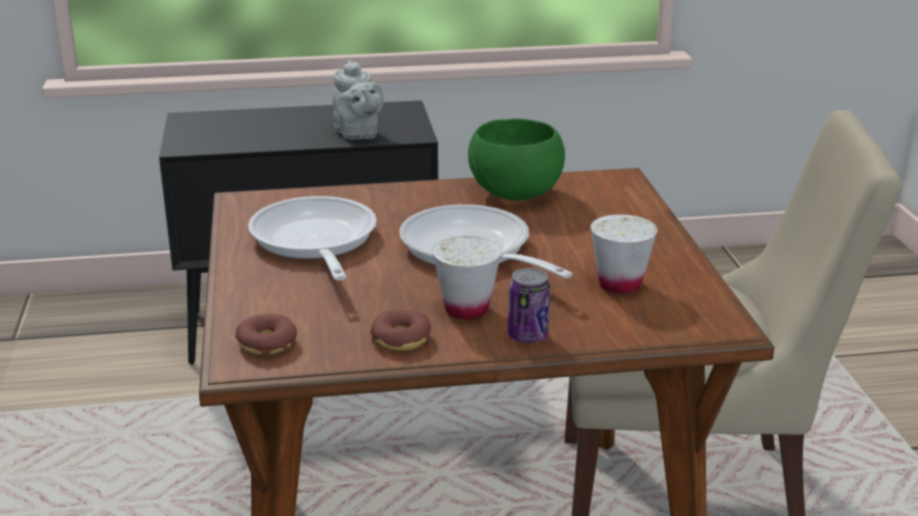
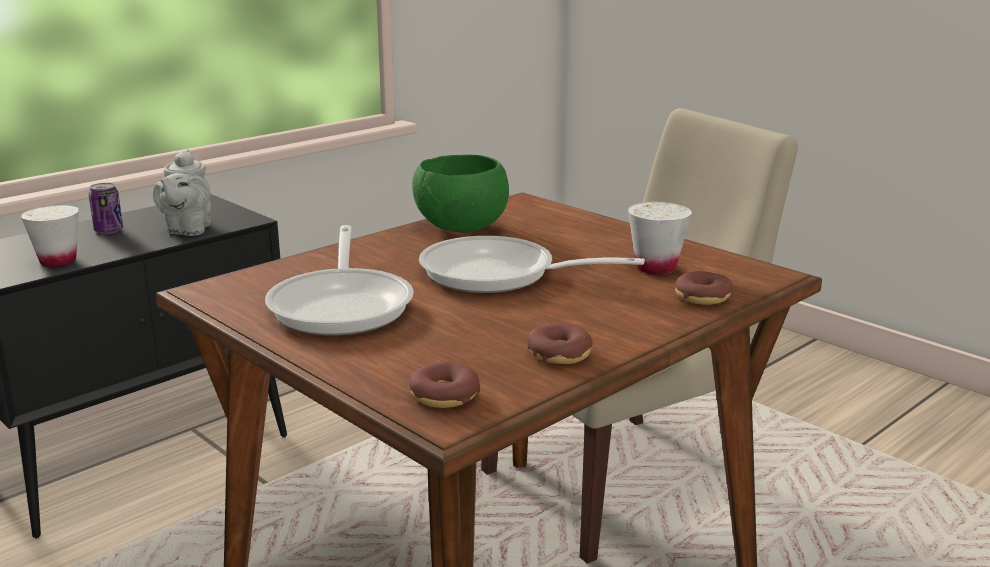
camera: 35 degrees left, 5 degrees down
frying pan [248,196,377,280] -> frying pan turned 135 degrees counterclockwise [265,225,414,335]
grey teapot [332,60,384,140] -> grey teapot turned 60 degrees clockwise [153,149,211,236]
white cup [432,236,502,319] -> white cup moved to [21,205,79,267]
can [508,268,550,343] -> can moved to [88,183,123,234]
none -> donut [675,271,732,305]

